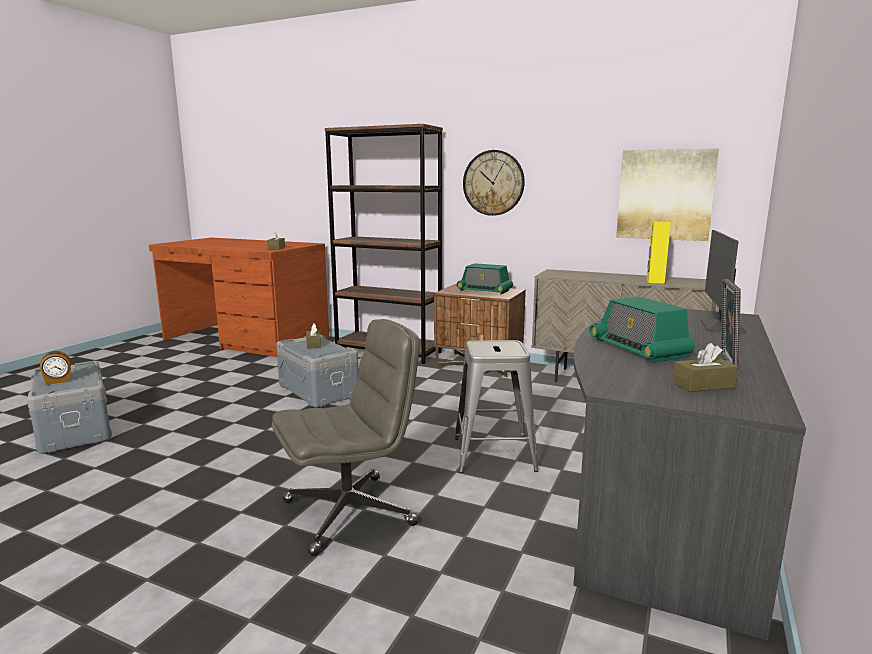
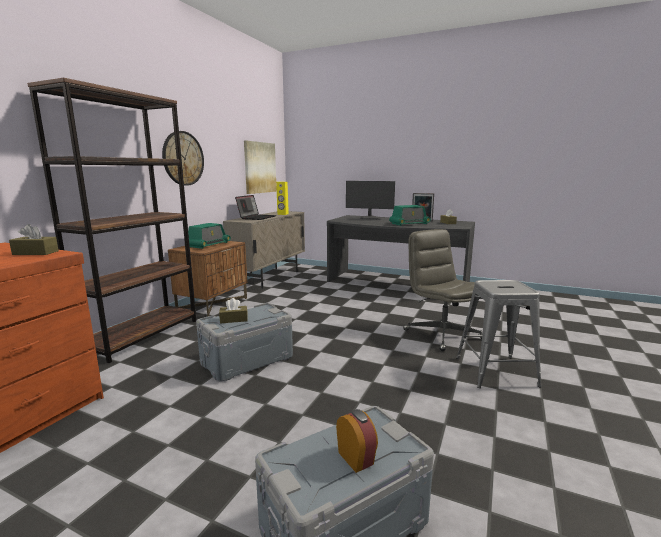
camera: 90 degrees left, 0 degrees up
grey stool [455,340,538,473] -> grey stool moved to [456,280,542,388]
none -> laptop [235,195,276,220]

